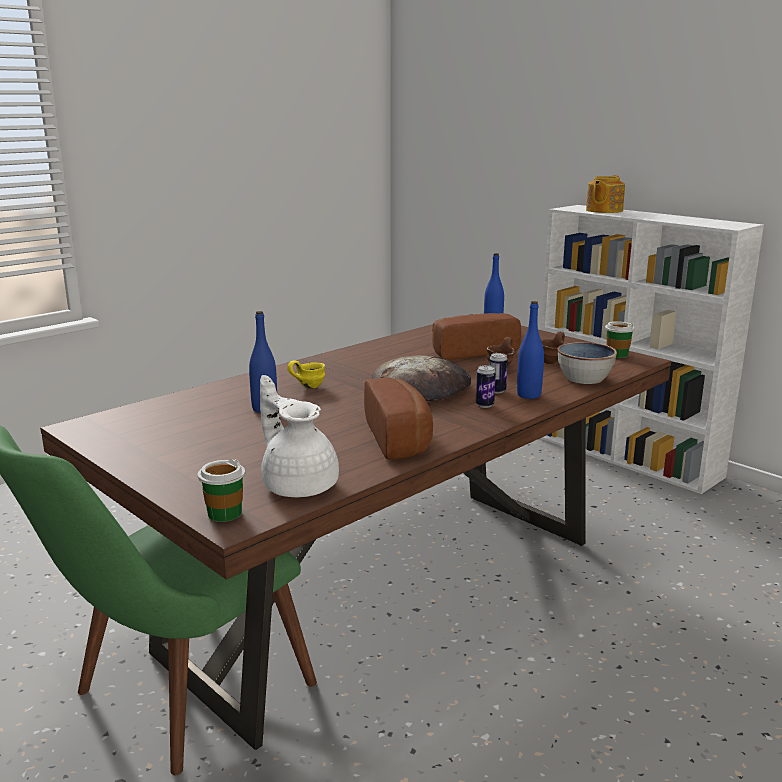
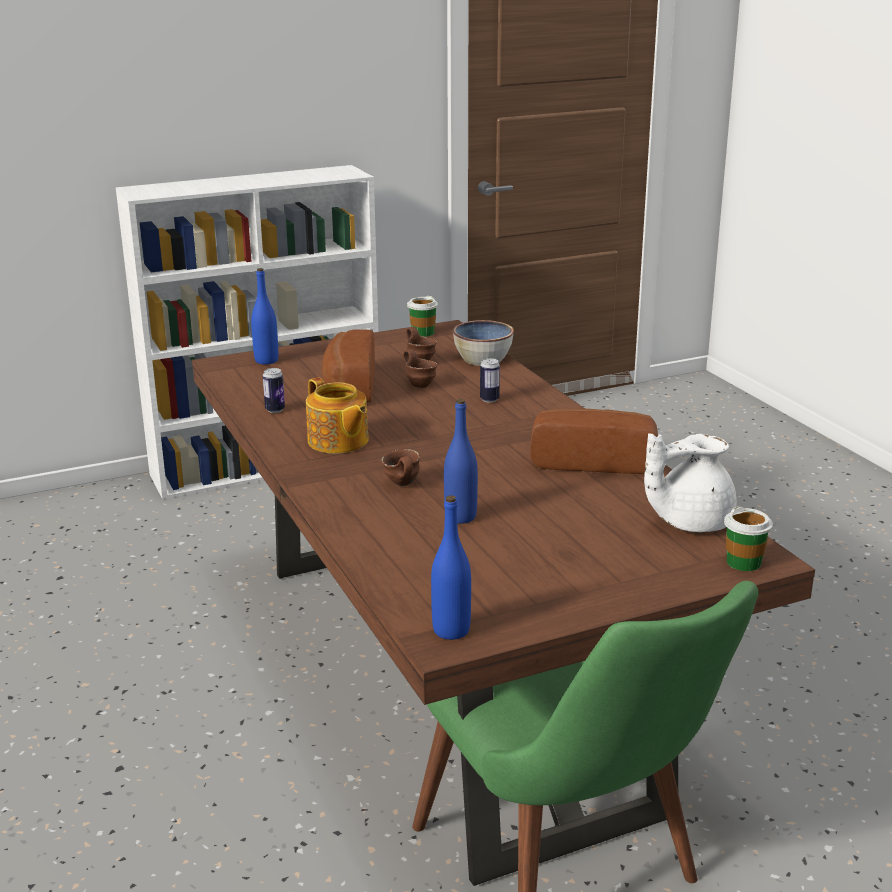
camera: 70 degrees left, 5 degrees up
yellow mug [287,360,325,388] -> brown mug [382,449,420,486]
bread [372,355,471,401] -> none
can [476,365,496,408] -> can moved to [263,368,285,413]
blue bottle [517,301,544,399] -> blue bottle moved to [431,495,471,640]
teapot [586,175,625,213] -> teapot moved to [306,377,369,454]

